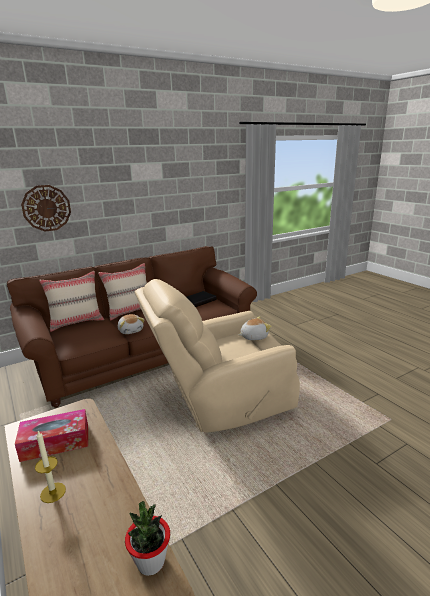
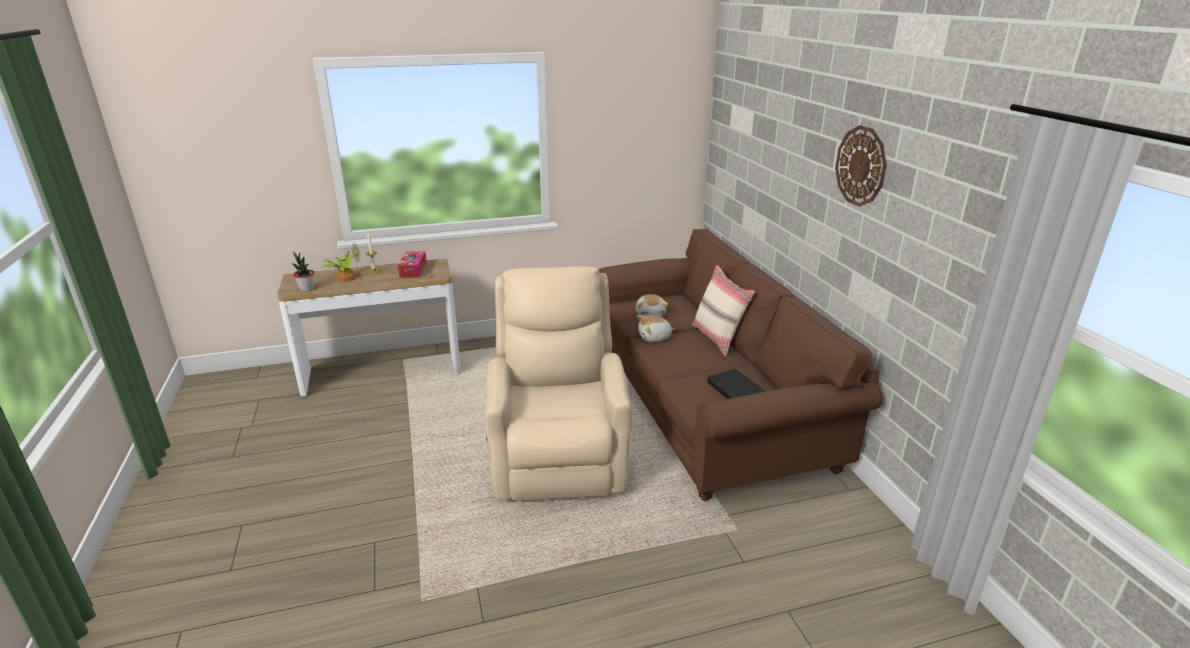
camera: 105 degrees right, 5 degrees up
wall clock [21,185,71,232] -> wall clock moved to [835,125,887,207]
beige pillow [39,271,104,332] -> none
plush toy [239,316,272,340] -> plush toy moved to [636,294,668,317]
none -> potted plant [324,243,361,282]

